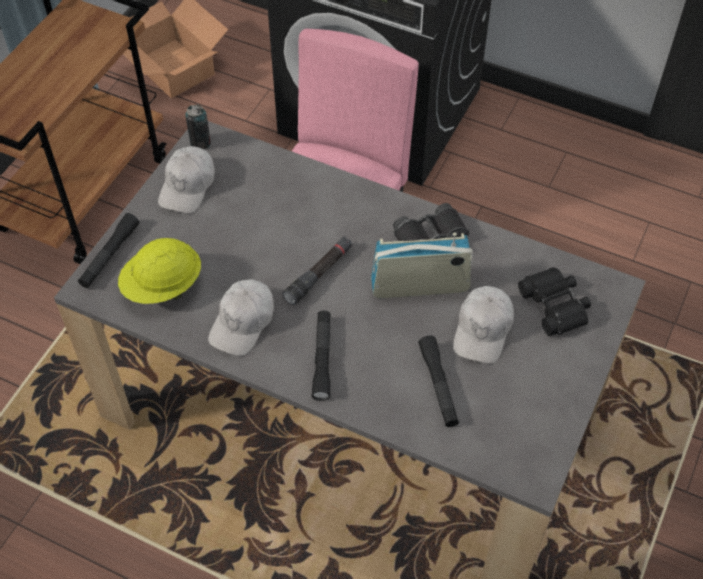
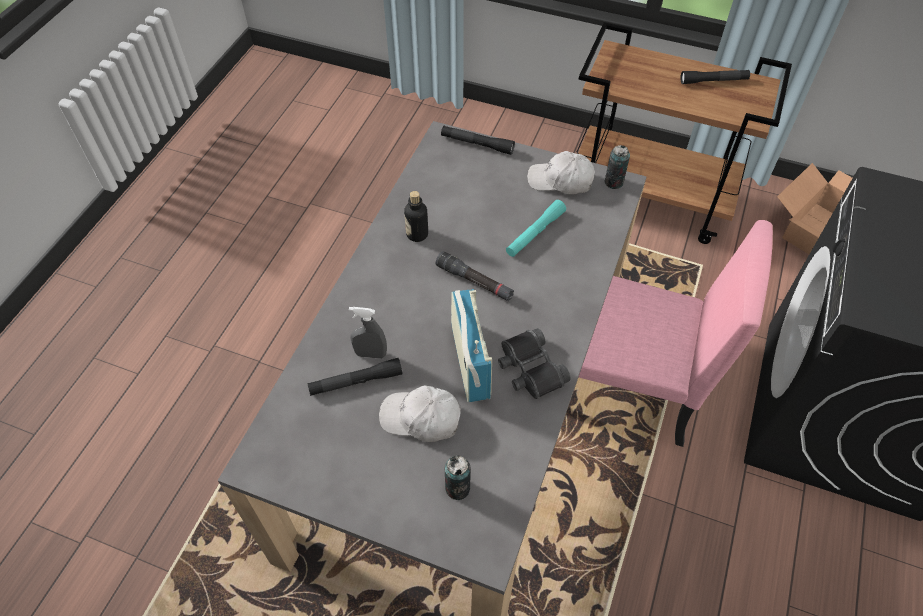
camera: 85 degrees right, 0 degrees up
yellow hard hat [118,238,201,304] -> none
white cap [208,279,274,356] -> bottle [404,191,428,242]
black flashlight [312,311,331,401] -> black flashlight moved to [680,70,750,84]
black binoculars [518,267,591,336] -> can [445,456,471,500]
none -> grey spray bottle [349,307,387,359]
none -> turquoise flashlight [506,200,566,257]

